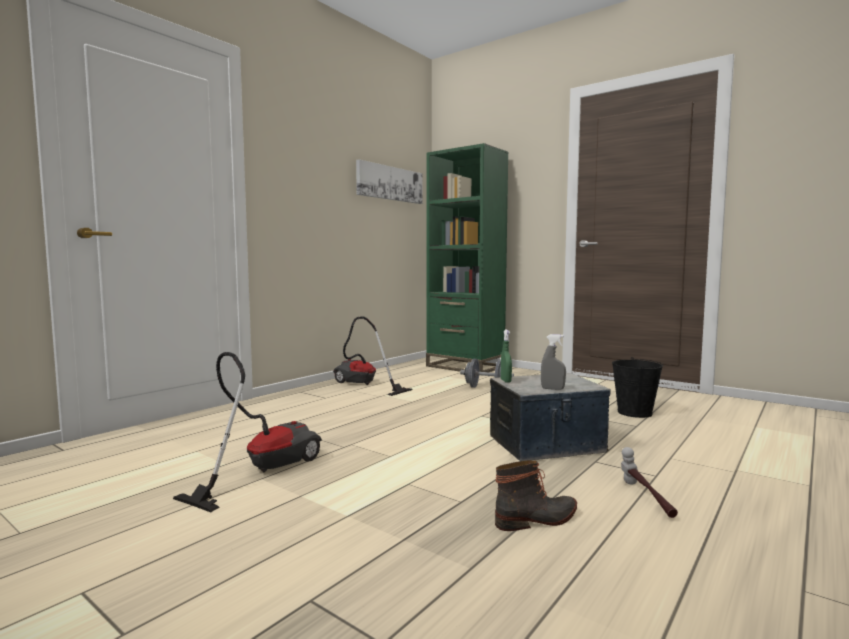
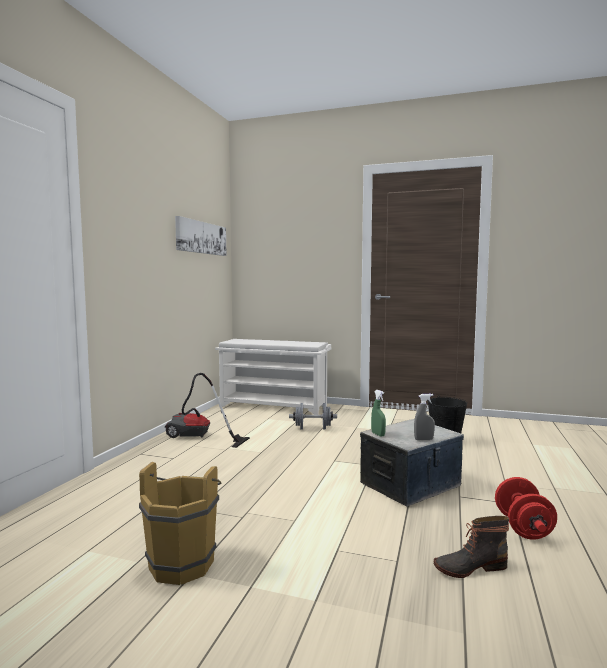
camera: 20 degrees left, 0 degrees up
vacuum cleaner [173,352,322,512] -> brown bucket [139,462,222,585]
green bookcase [426,143,509,372] -> white shoe rack [215,339,331,415]
boot [495,460,577,531] -> boot turned 150 degrees counterclockwise [434,516,509,578]
hammer [621,447,678,518] -> red dumbbell [495,477,557,540]

